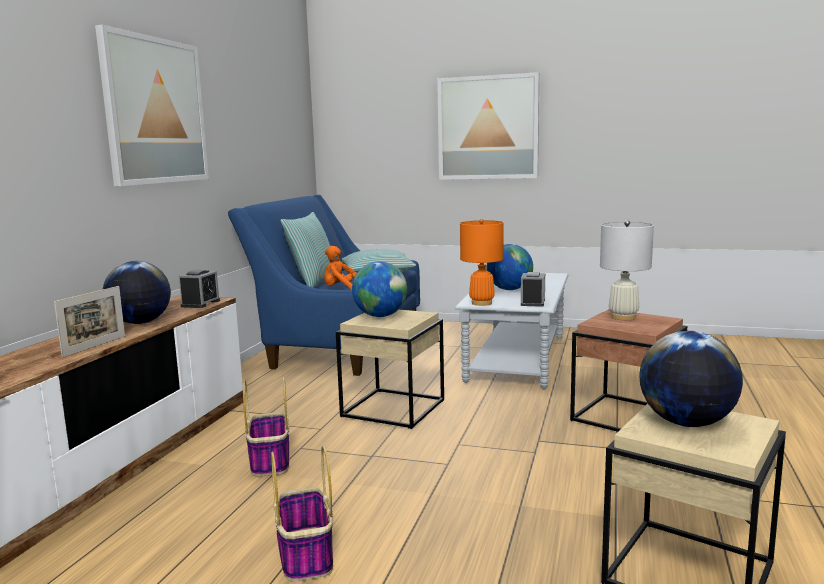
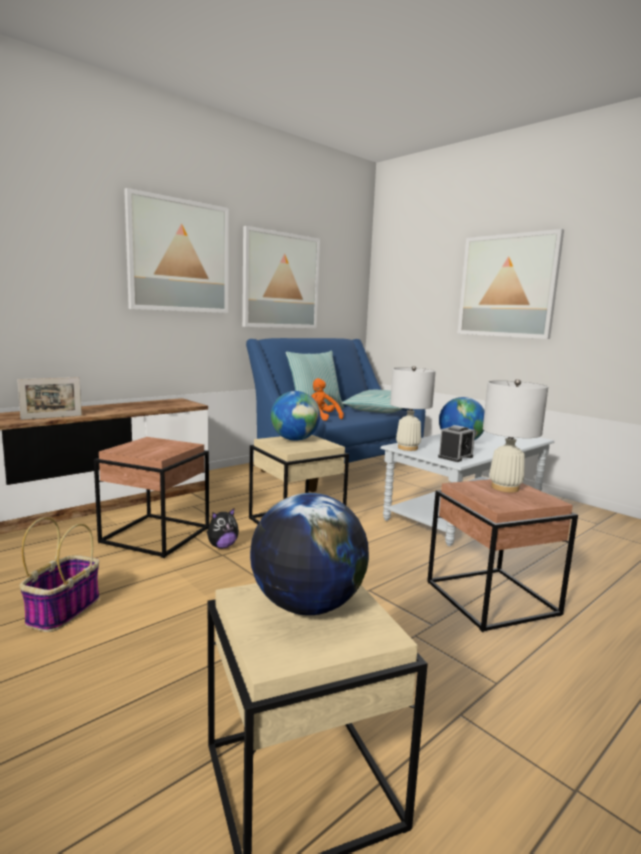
camera: 30 degrees right, 0 degrees up
globe [103,261,171,324] -> none
alarm clock [179,270,220,308] -> none
basket [243,377,289,476] -> brown side table [94,437,209,558]
orange table lamp [460,219,503,306] -> white table lamp [390,366,436,451]
none -> plush toy [207,508,239,549]
none -> picture [242,226,320,328]

